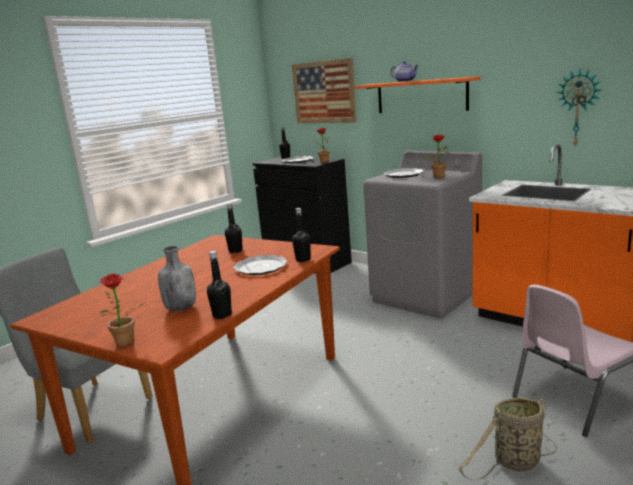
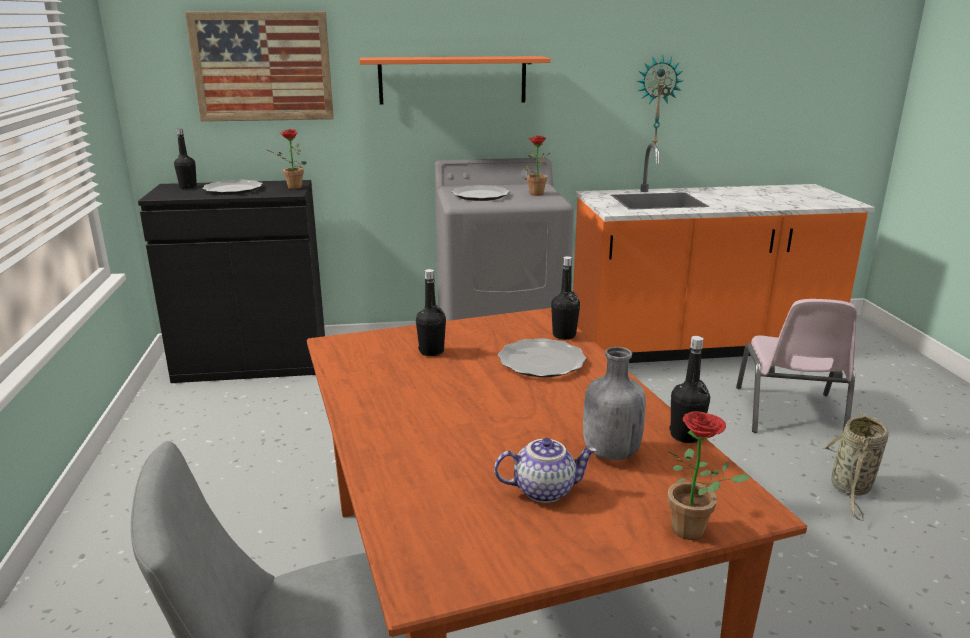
camera: 50 degrees left, 5 degrees up
teapot [391,61,419,82] -> teapot moved to [494,438,597,503]

